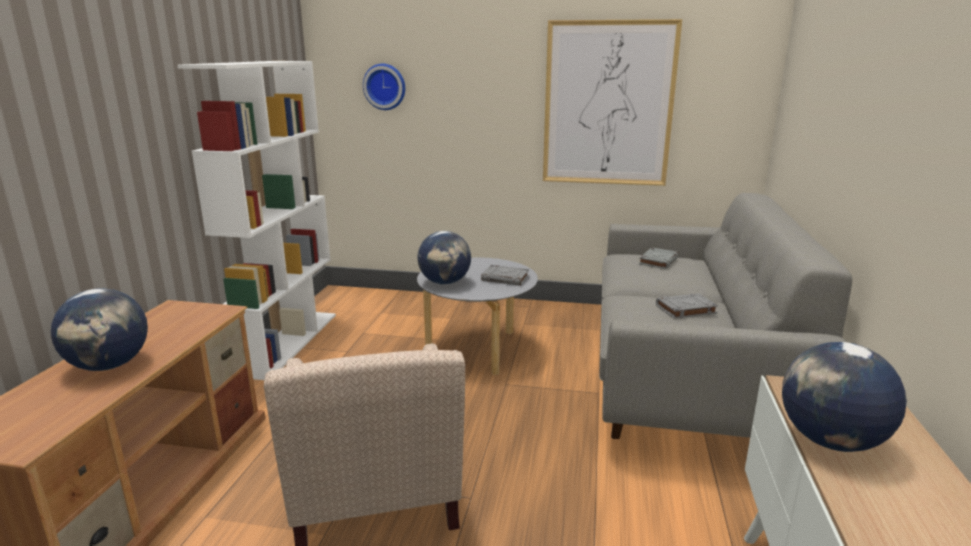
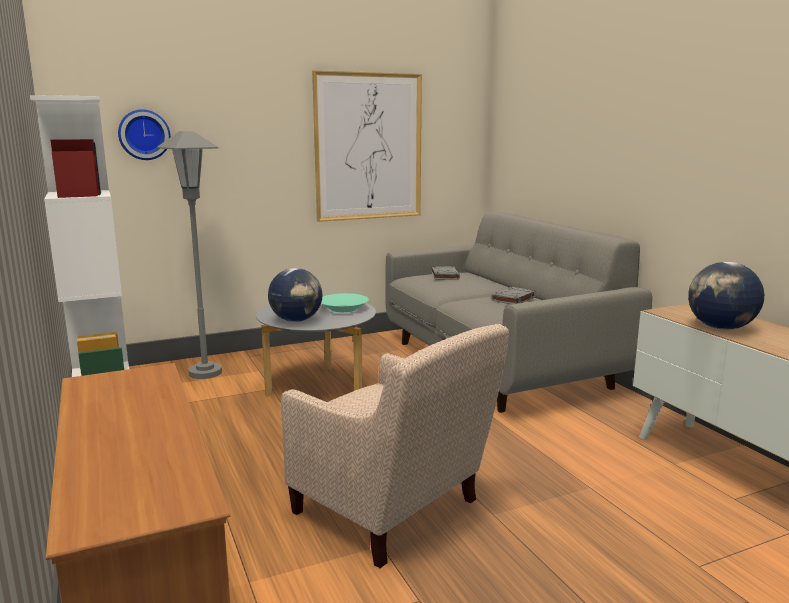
camera: 35 degrees left, 5 degrees down
globe [51,288,148,371] -> none
grey book [481,265,529,285] -> turquoise bowl [321,293,369,312]
none -> grey floor lamp [157,131,222,379]

